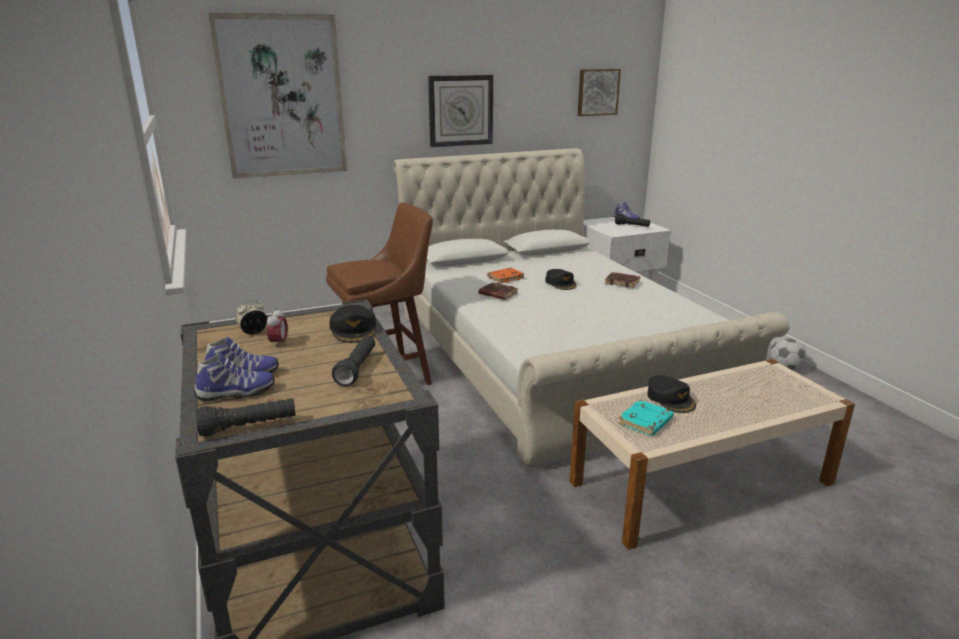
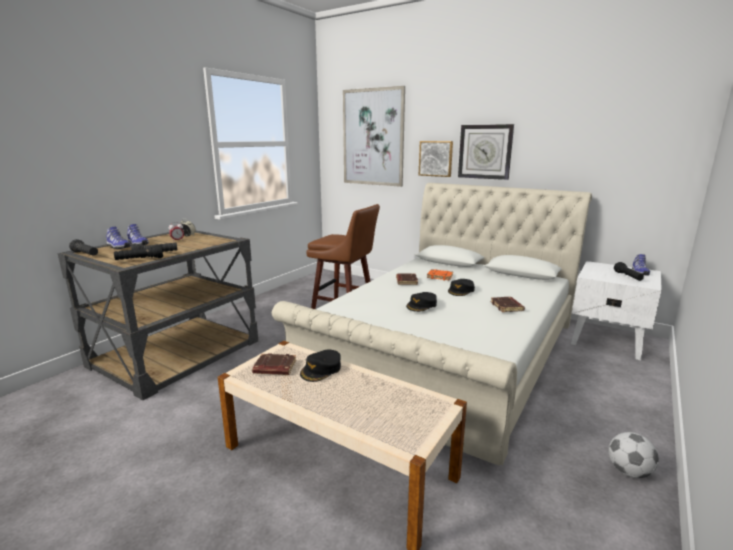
camera: 55 degrees right, 5 degrees down
black cap [329,305,376,343] -> black cap moved to [406,292,437,312]
picture [578,69,621,116] -> picture moved to [419,141,453,177]
turquoise book [618,400,674,436] -> brown book [252,353,296,375]
none -> black flashlight [114,245,163,260]

